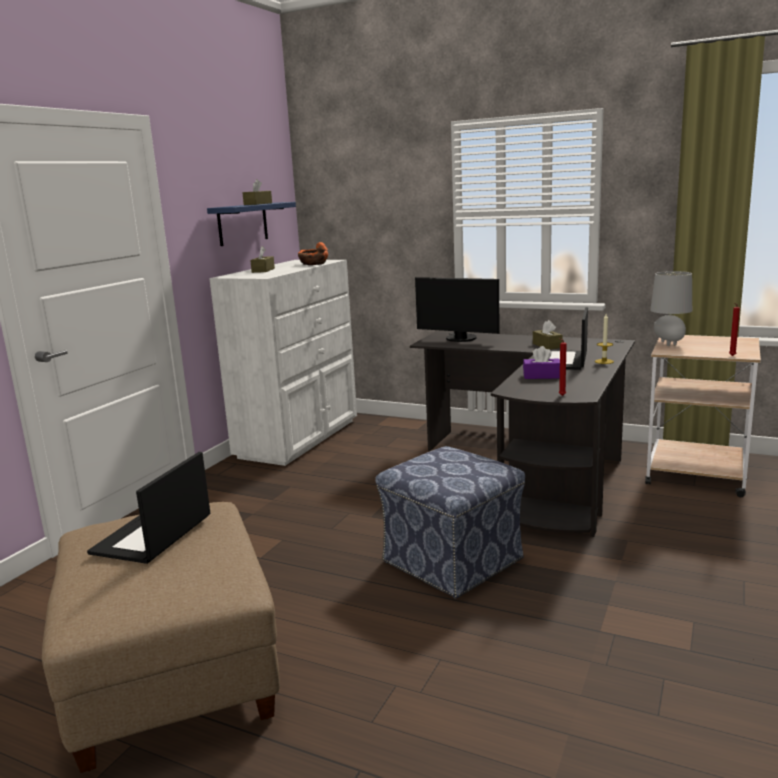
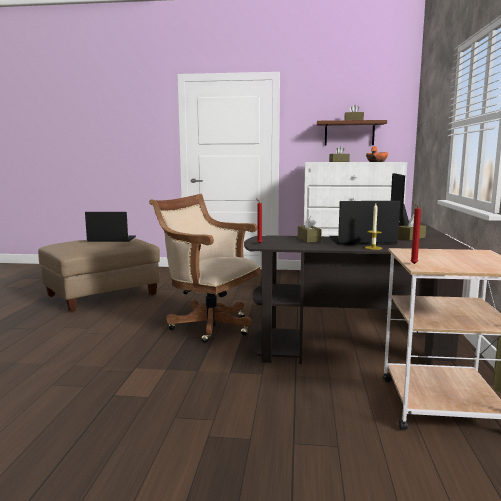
camera: 70 degrees right, 5 degrees down
blue shelf [207,202,296,246] -> brown shelf [317,120,387,145]
ottoman [375,446,525,598] -> office chair [149,194,260,343]
purple tissue box [523,346,560,379] -> brown tissue box [298,216,321,243]
grey table lamp [650,271,692,346] -> none

